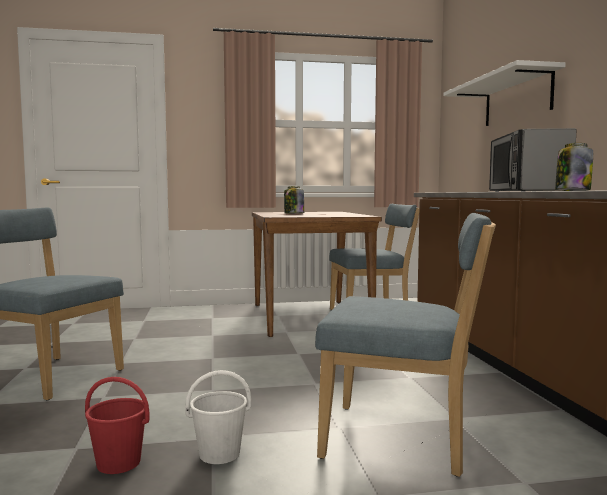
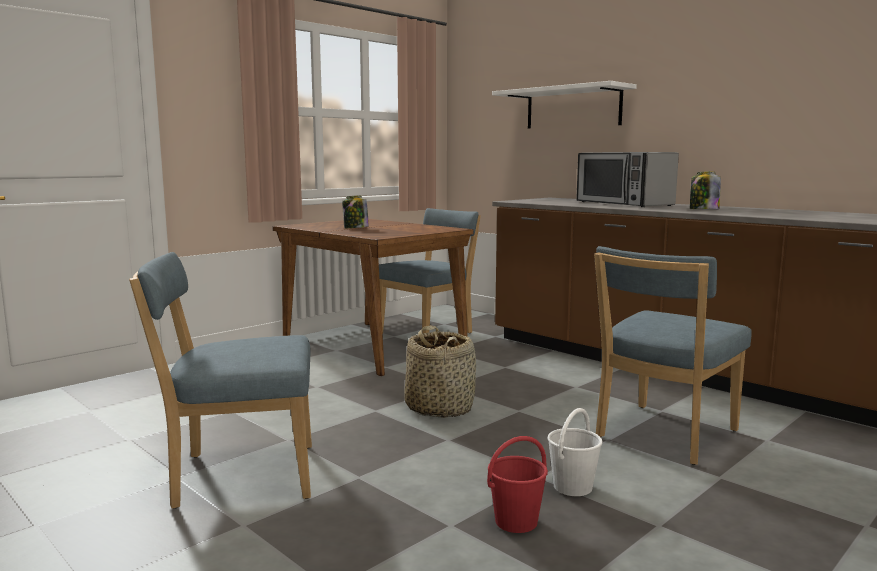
camera: 35 degrees left, 5 degrees up
blue chair [315,213,496,477] -> blue chair turned 150 degrees clockwise [594,246,752,465]
none -> basket [404,325,476,418]

